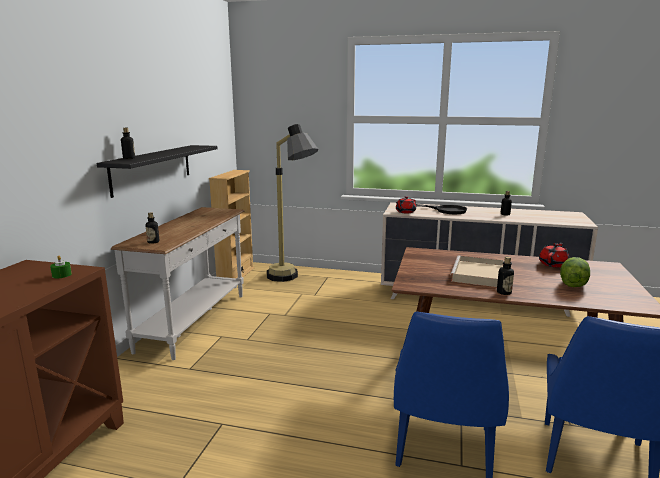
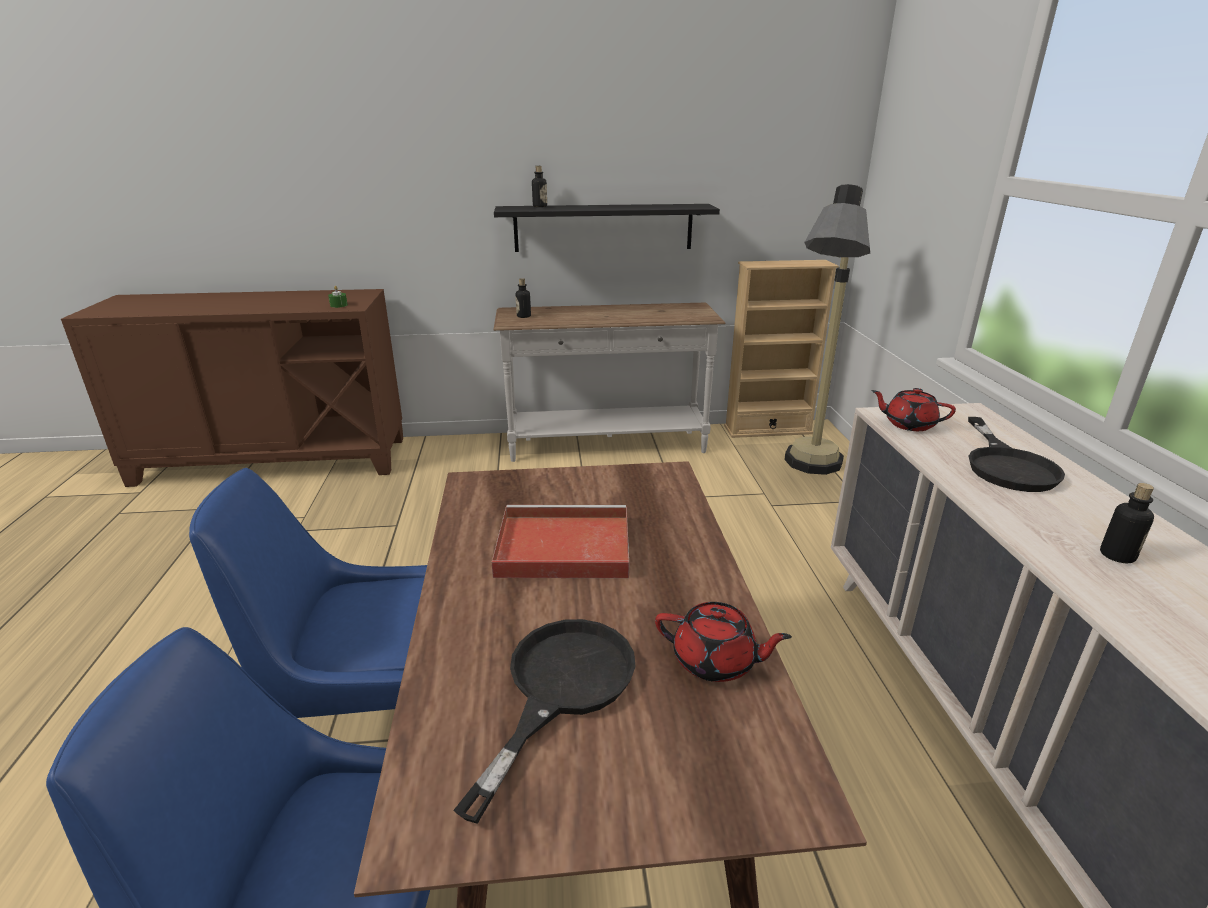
camera: 70 degrees right, 10 degrees up
beige tray [450,255,505,287] -> red tray [492,505,629,578]
bottle [497,257,514,295] -> none
lettuce [560,257,590,287] -> black frying pan [453,619,636,824]

